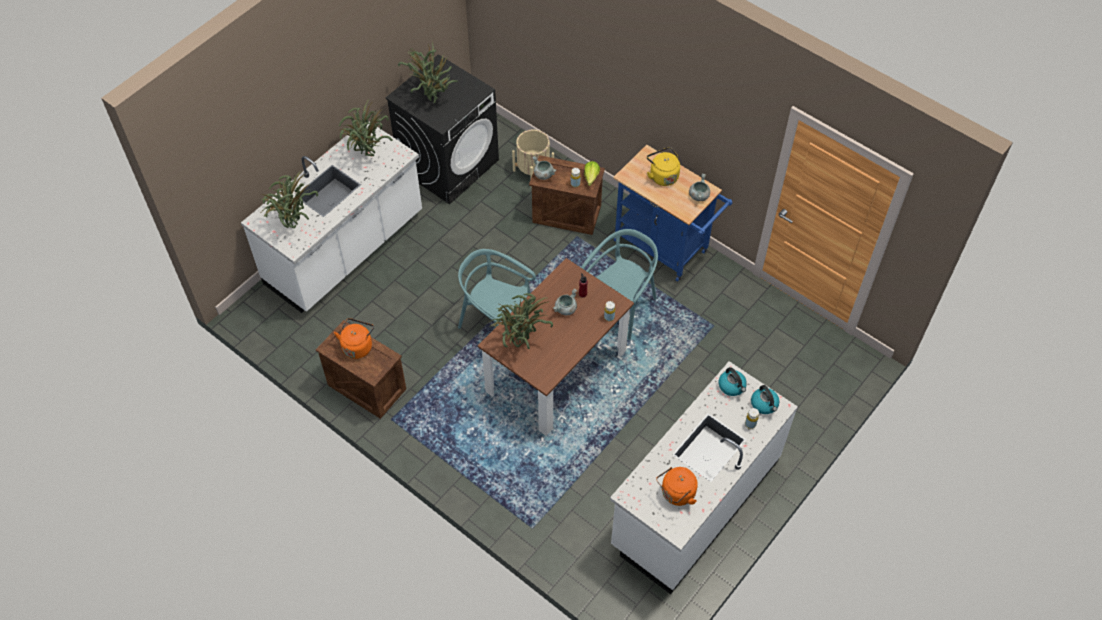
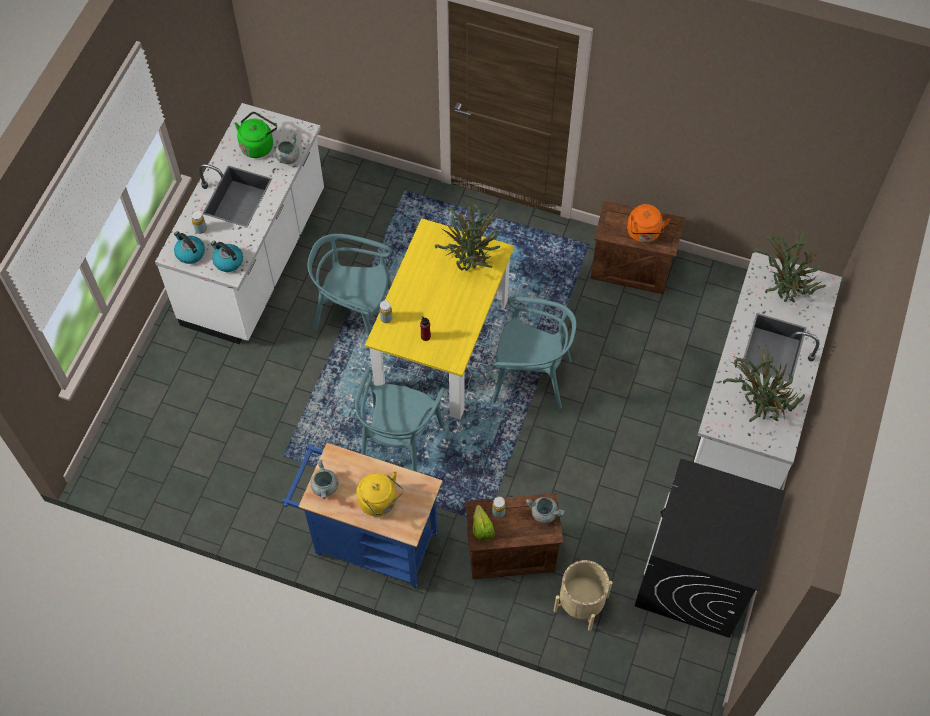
camera: 160 degrees right, 5 degrees up
potted plant [398,43,458,103] -> none
brown dining table [478,258,634,436] -> yellow dining table [365,218,514,419]
grey cooking pot [553,289,577,315] -> grey cooking pot moved to [275,132,300,164]
orange kettle [656,467,698,506] -> green kettle [234,112,277,158]
none -> turquoise chair [308,234,392,337]

